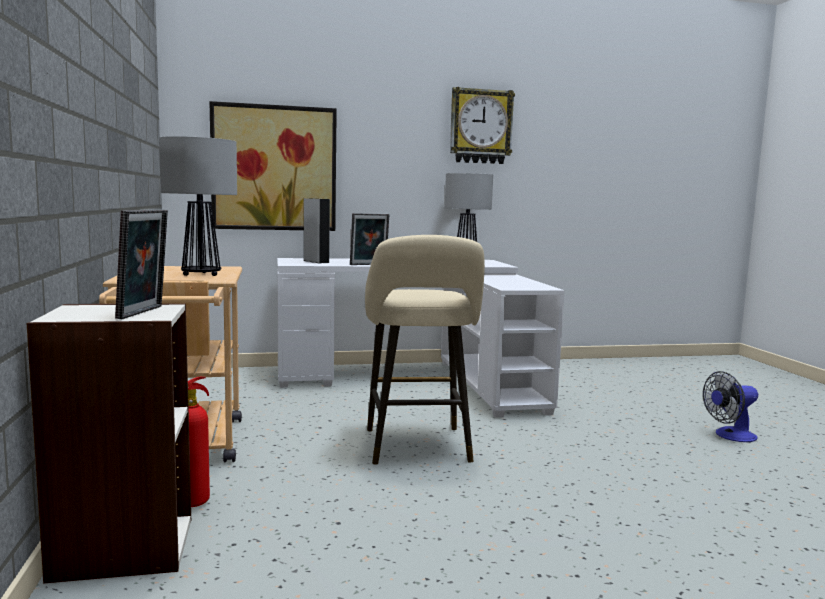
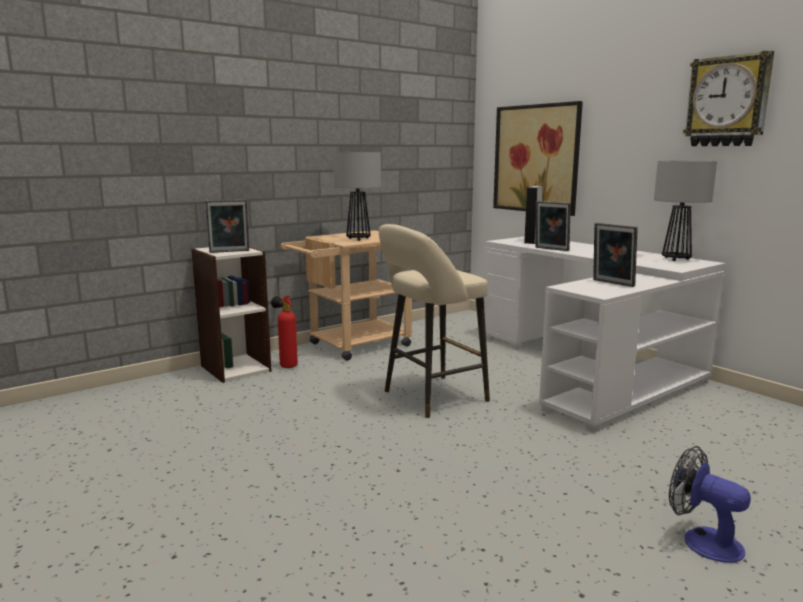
camera: 65 degrees right, 5 degrees up
none -> picture frame [593,223,638,287]

